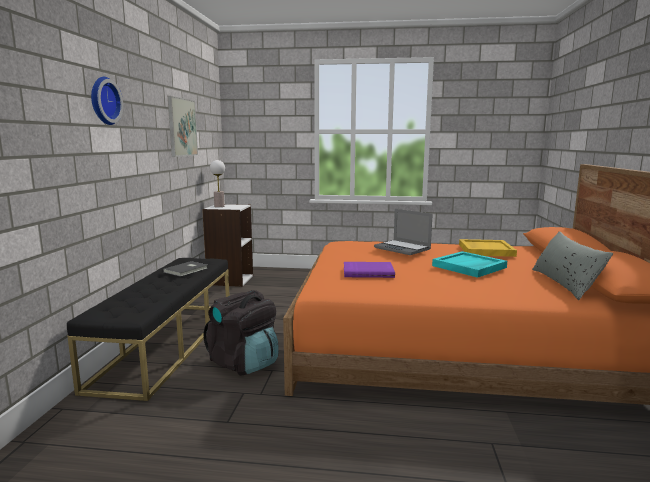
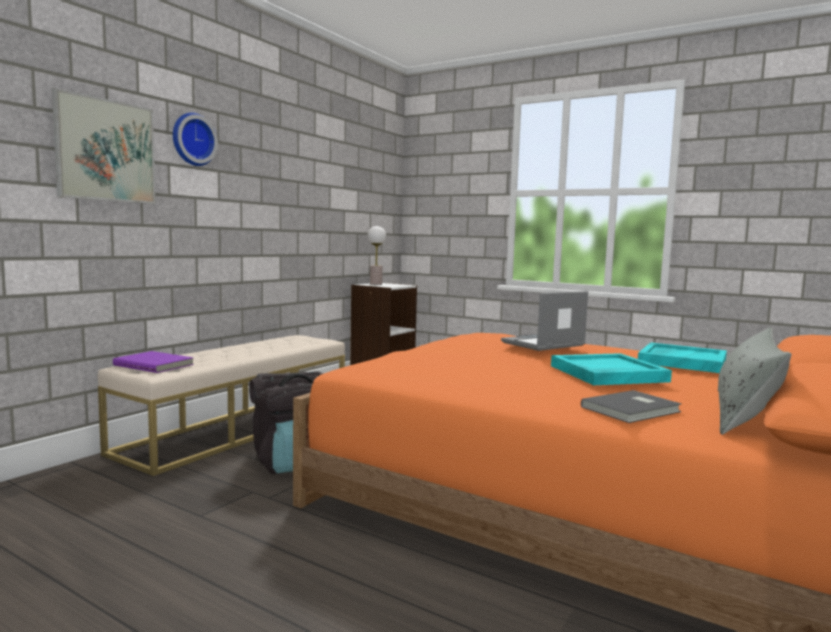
camera: 25 degrees right, 5 degrees down
black bench [67,258,230,401] -> beige bench [98,335,345,476]
grey book [163,261,208,277] -> grey book moved to [581,390,682,423]
picture [168,96,198,157] -> picture moved to [52,88,156,204]
purple book [344,262,395,278] -> purple book moved to [113,351,194,373]
laptop [374,209,433,255] -> laptop turned 75 degrees clockwise [501,291,588,351]
yellow tray [459,239,517,257] -> turquoise tray [638,342,727,373]

